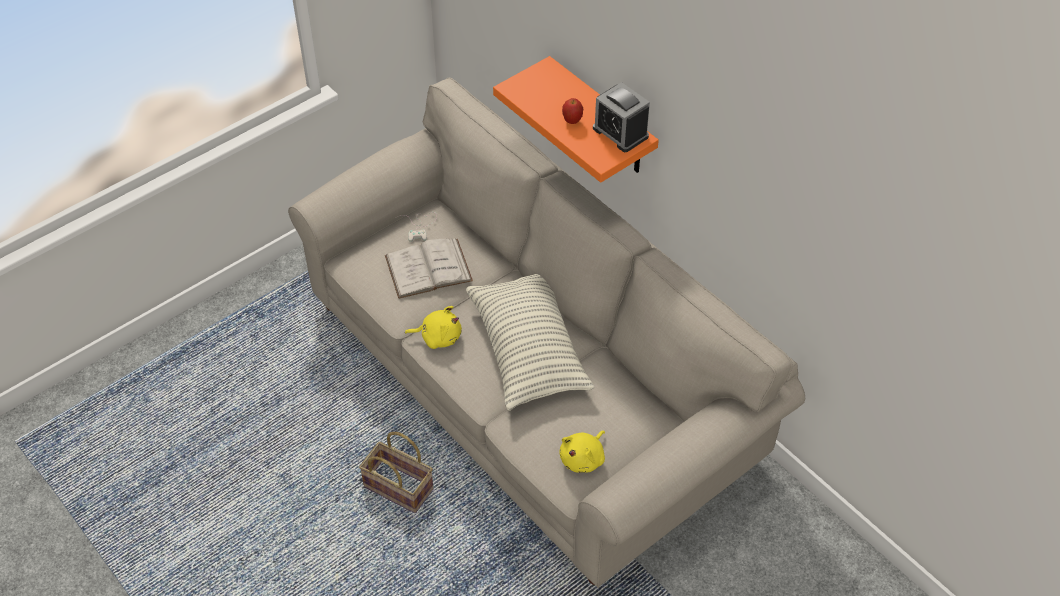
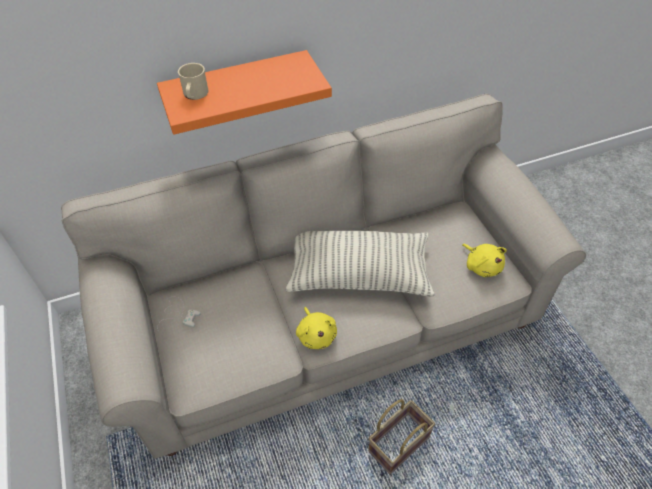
camera: 70 degrees left, 0 degrees up
white book [385,238,473,299] -> none
yellow plush toy [405,306,462,349] -> yellow plush toy turned 135 degrees clockwise [296,307,337,349]
apple [562,98,583,124] -> none
alarm clock [593,82,650,152] -> none
none -> beige mug [178,63,208,100]

